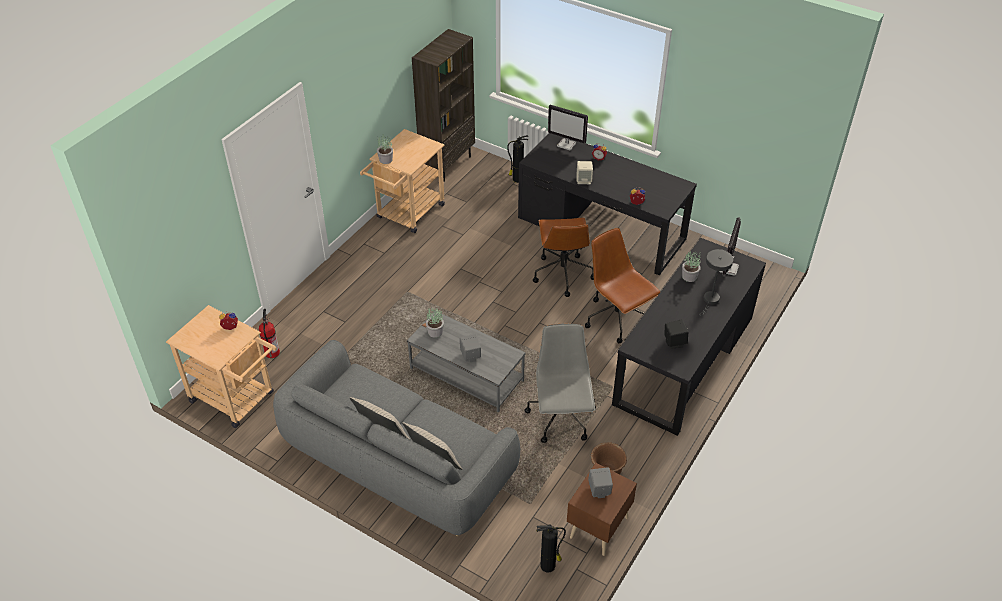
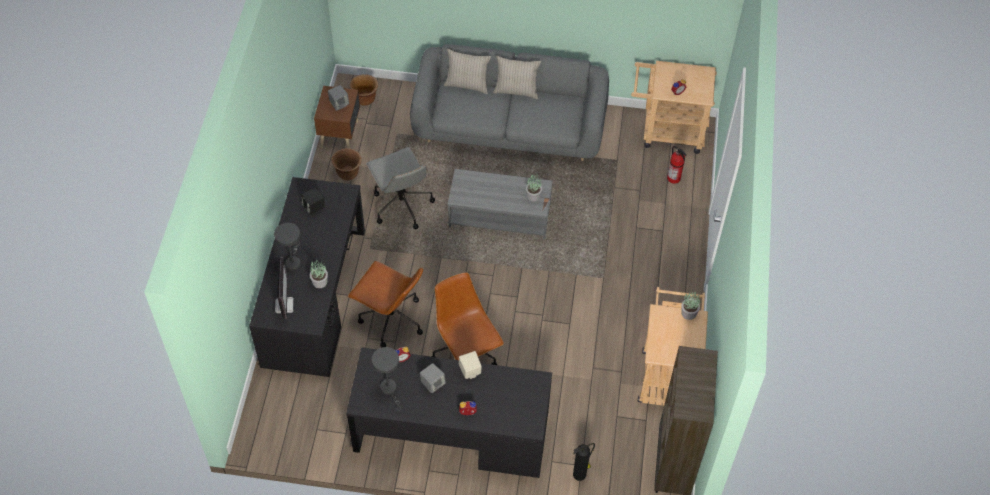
camera: 155 degrees right, 10 degrees up
grey speaker [460,334,481,362] -> grey speaker moved to [420,363,446,393]
fire extinguisher [536,524,566,573] -> brown planter [350,74,378,106]
monitor [548,105,588,150] -> none
none -> grey table lamp [372,347,401,411]

